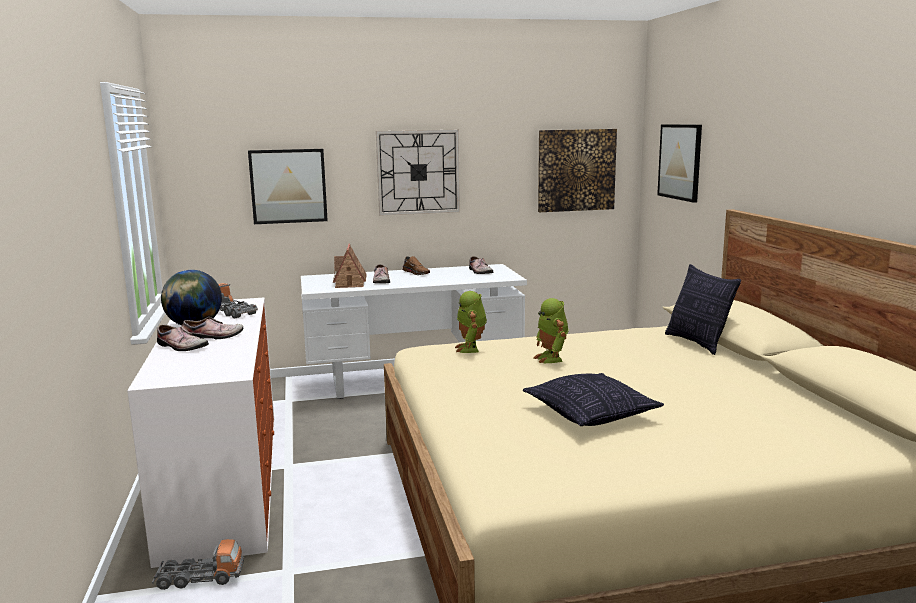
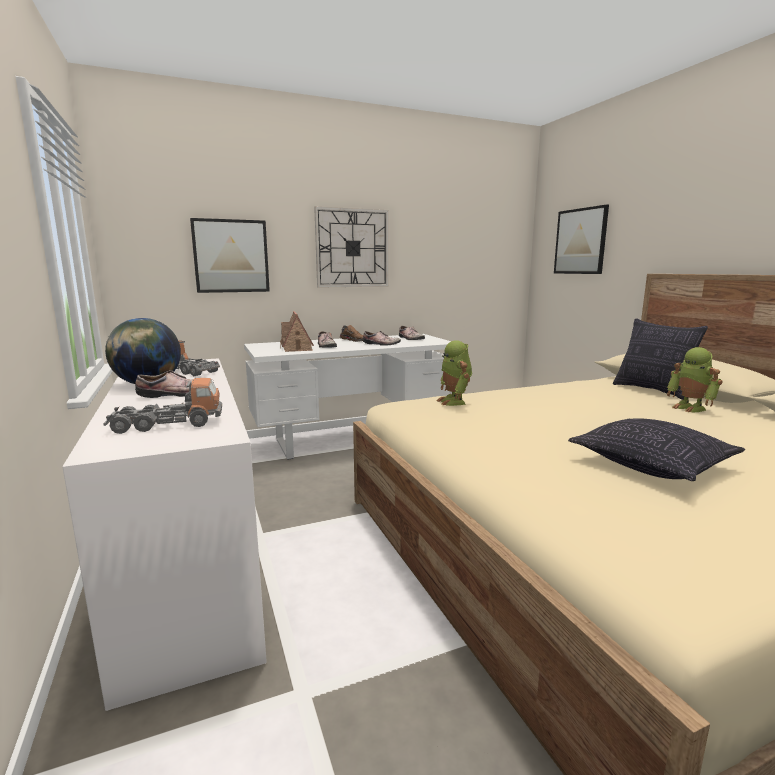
camera: 10 degrees left, 0 degrees up
toy truck [152,539,244,590] -> toy truck moved to [103,378,222,434]
shoe [157,325,209,351] -> shoe moved to [363,331,401,346]
toy robot [534,298,569,363] -> toy robot moved to [667,347,723,412]
picture [538,129,617,212] -> none

